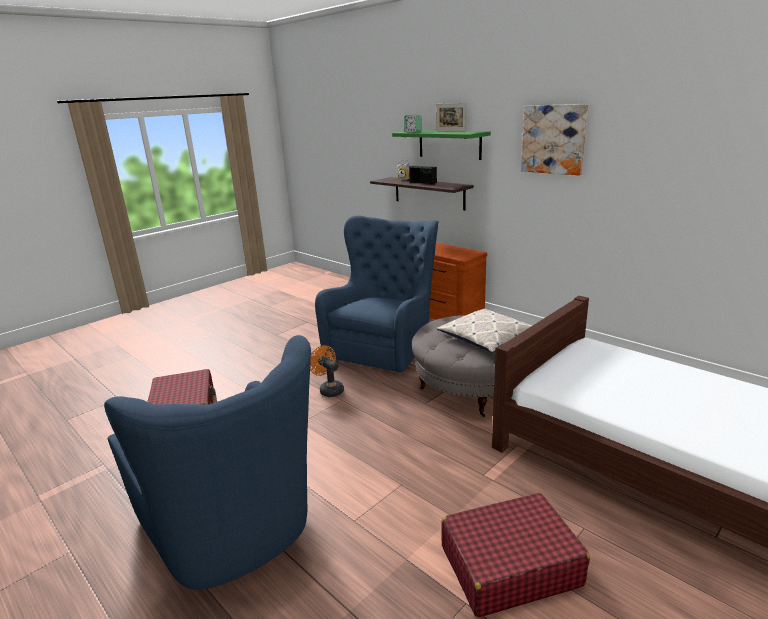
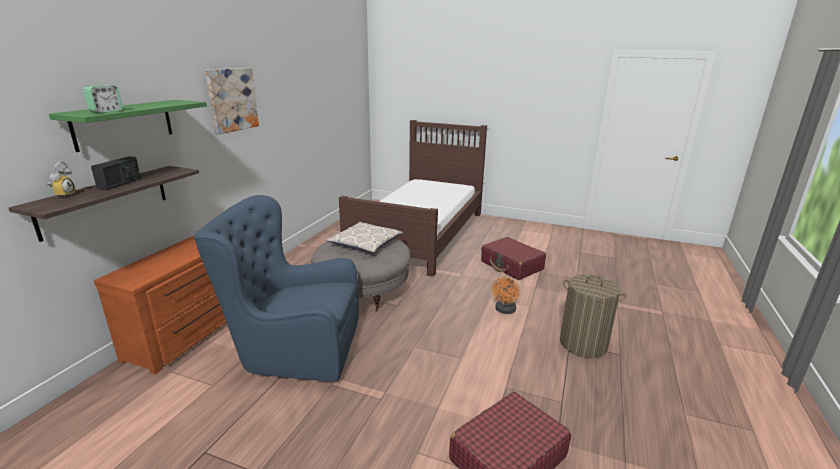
camera: 115 degrees left, 0 degrees up
blue armchair [104,335,311,590] -> laundry basket [560,274,626,358]
orange fan [310,345,344,397] -> orange fan moved to [492,277,520,314]
picture frame [436,103,467,131] -> none

